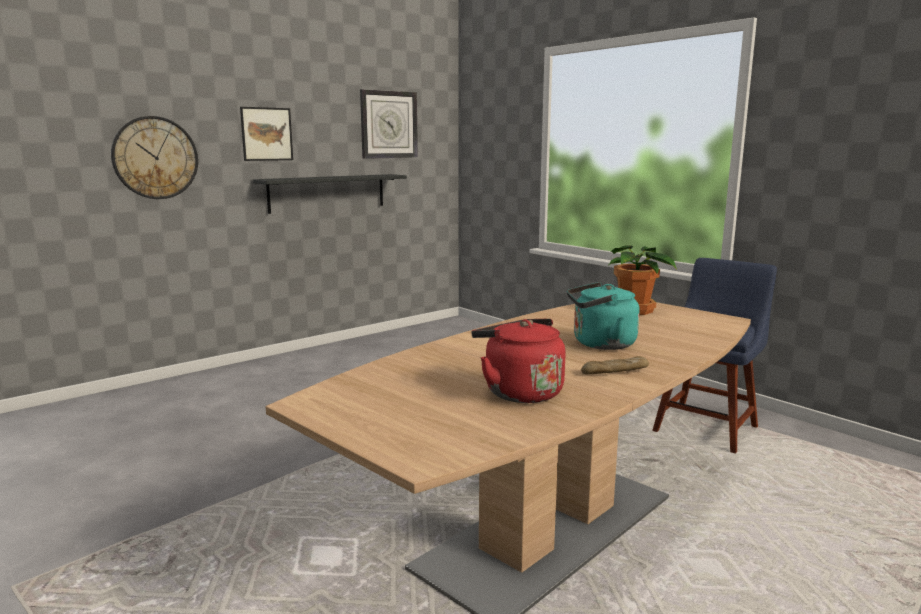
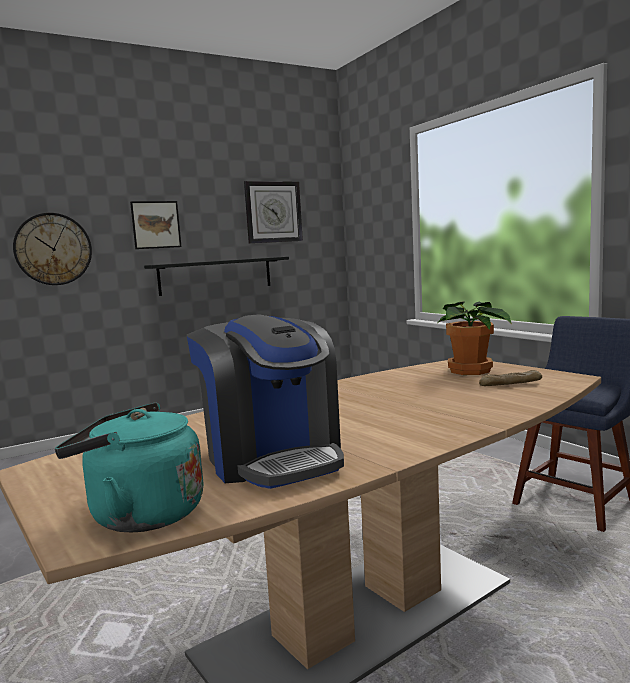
camera: 10 degrees right, 5 degrees down
red kettle [471,319,566,403] -> coffee machine [187,315,344,489]
turquoise kettle [567,282,640,350] -> turquoise kettle moved to [55,403,203,532]
bread [581,356,649,374] -> bread moved to [479,370,542,386]

